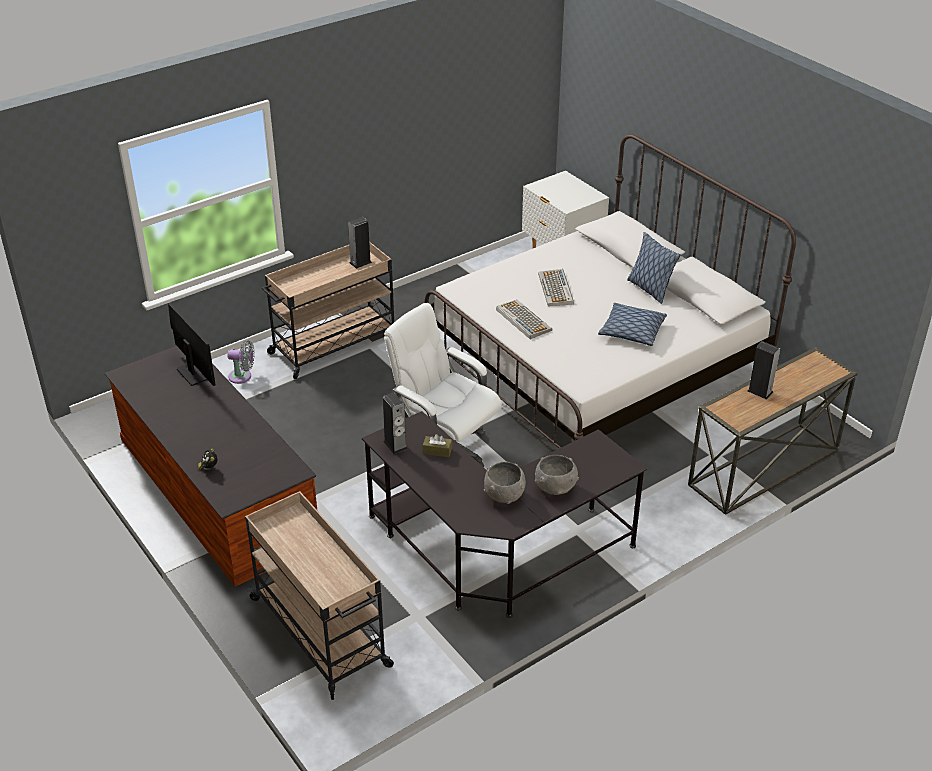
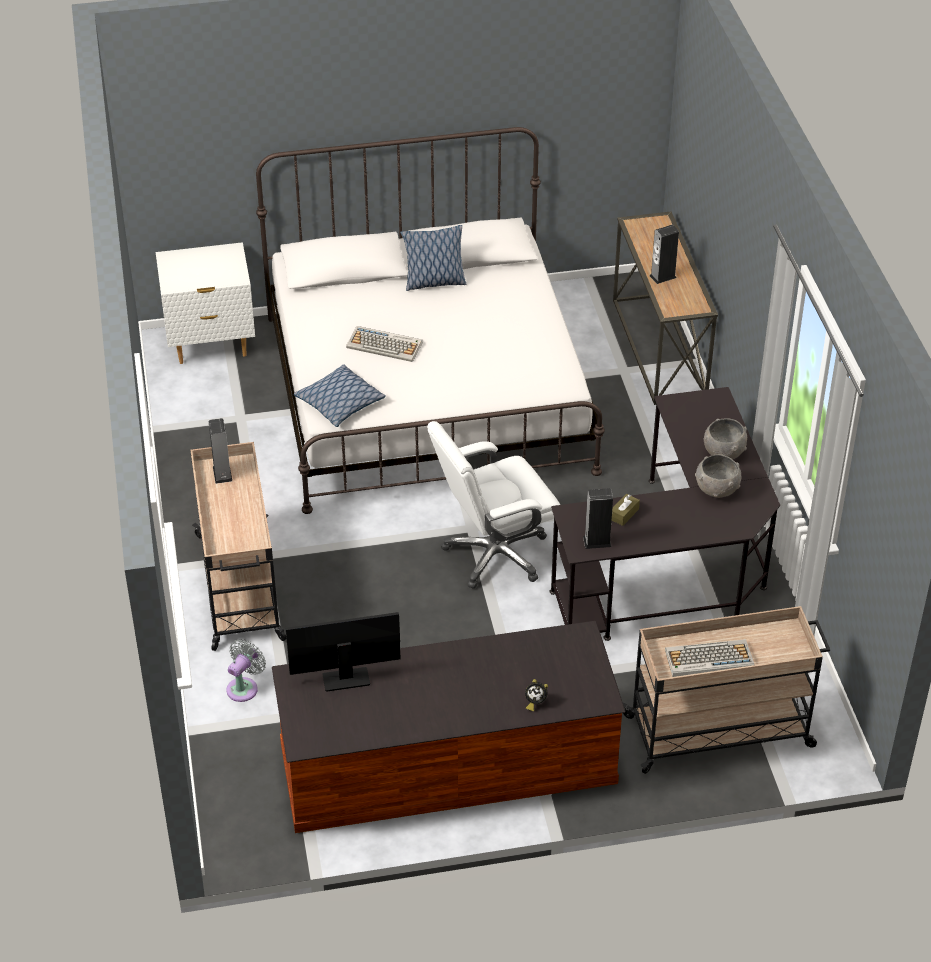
camera: 65 degrees left, 5 degrees up
keyboard [496,300,552,339] -> keyboard moved to [665,639,755,677]
pillow [598,303,667,346] -> pillow moved to [294,364,386,427]

